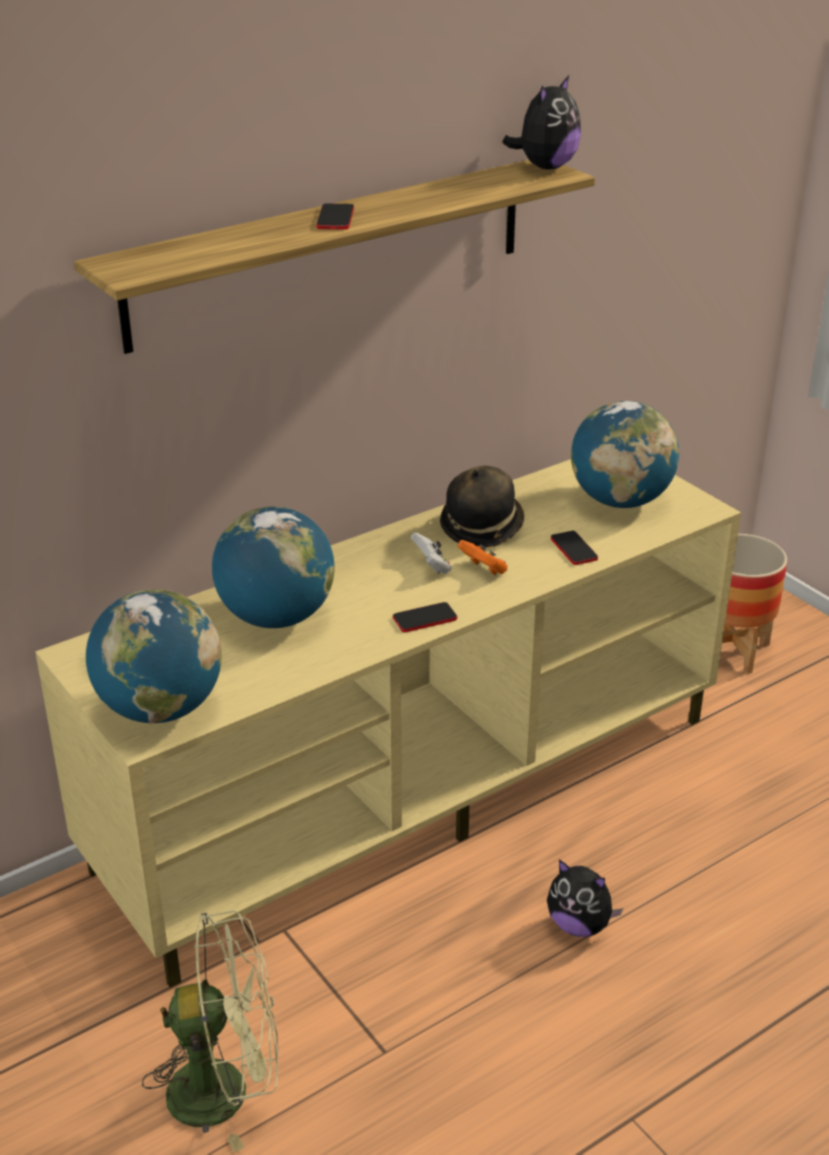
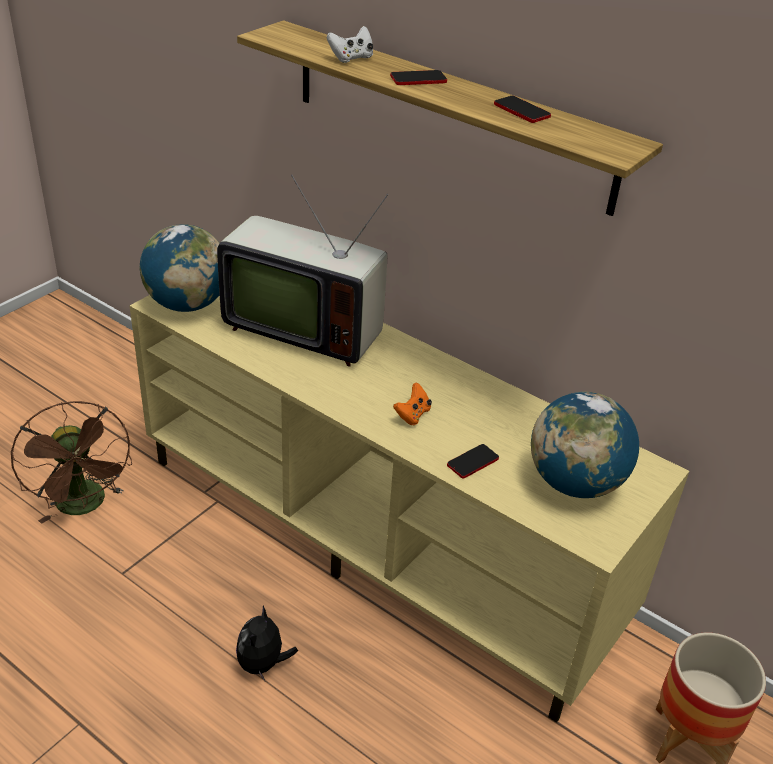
camera: 70 degrees right, 5 degrees up
green fan [142,910,278,1152] -> brown fan [11,401,132,524]
globe [212,506,334,628] -> television [217,175,389,367]
phone [393,602,457,632] -> phone moved to [494,96,551,123]
white game controller [411,532,451,574] -> white game controller moved to [326,26,373,63]
hat [440,466,524,548] -> none
plush toy [502,76,581,169] -> none

